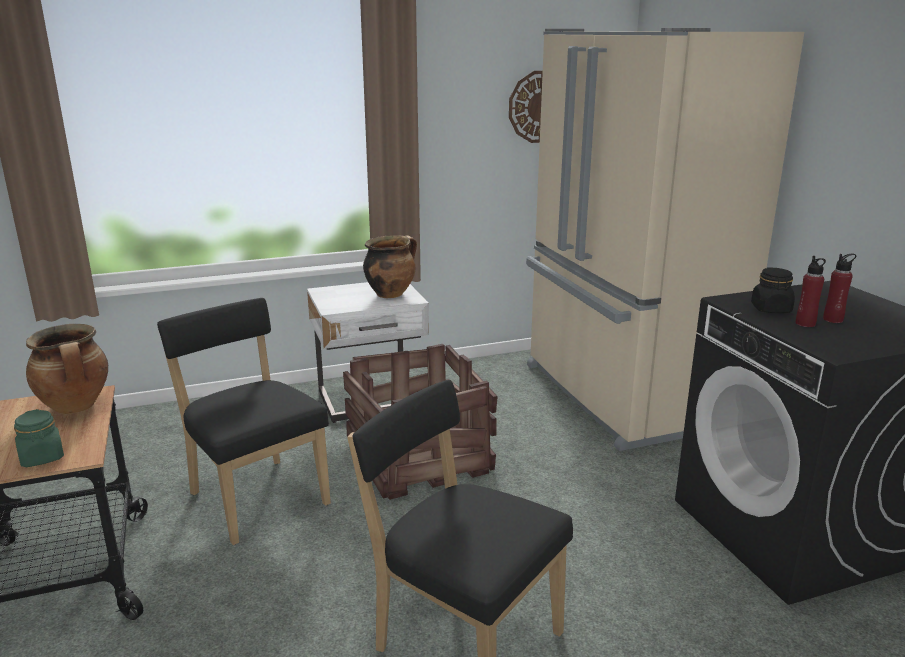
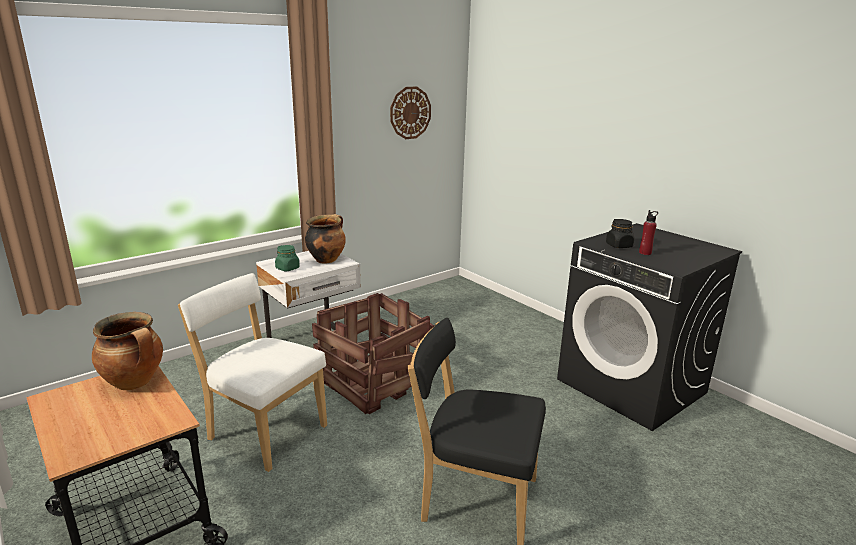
camera: 20 degrees left, 0 degrees up
green jar [14,409,64,467] -> green jar moved to [275,245,300,271]
black chair [157,298,331,545] -> white chair [178,273,327,472]
beige fridge [526,28,804,451] -> none
red bottle [823,254,857,323] -> none

